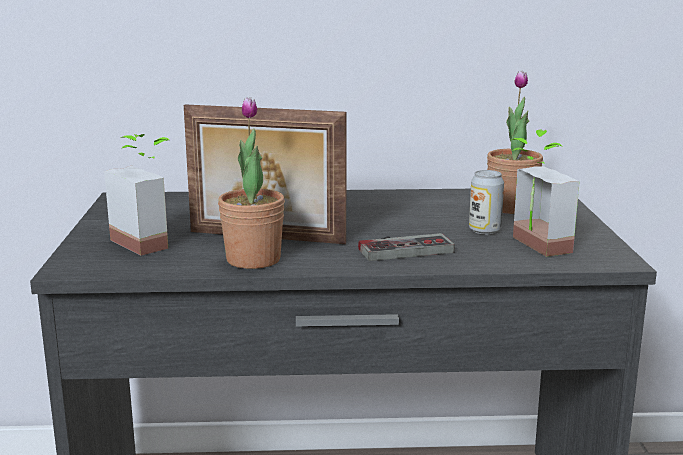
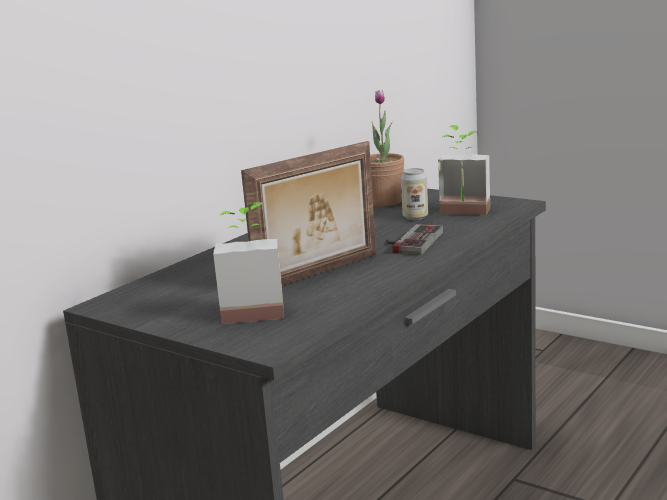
camera: 50 degrees left, 0 degrees up
potted plant [218,97,285,269] -> none

